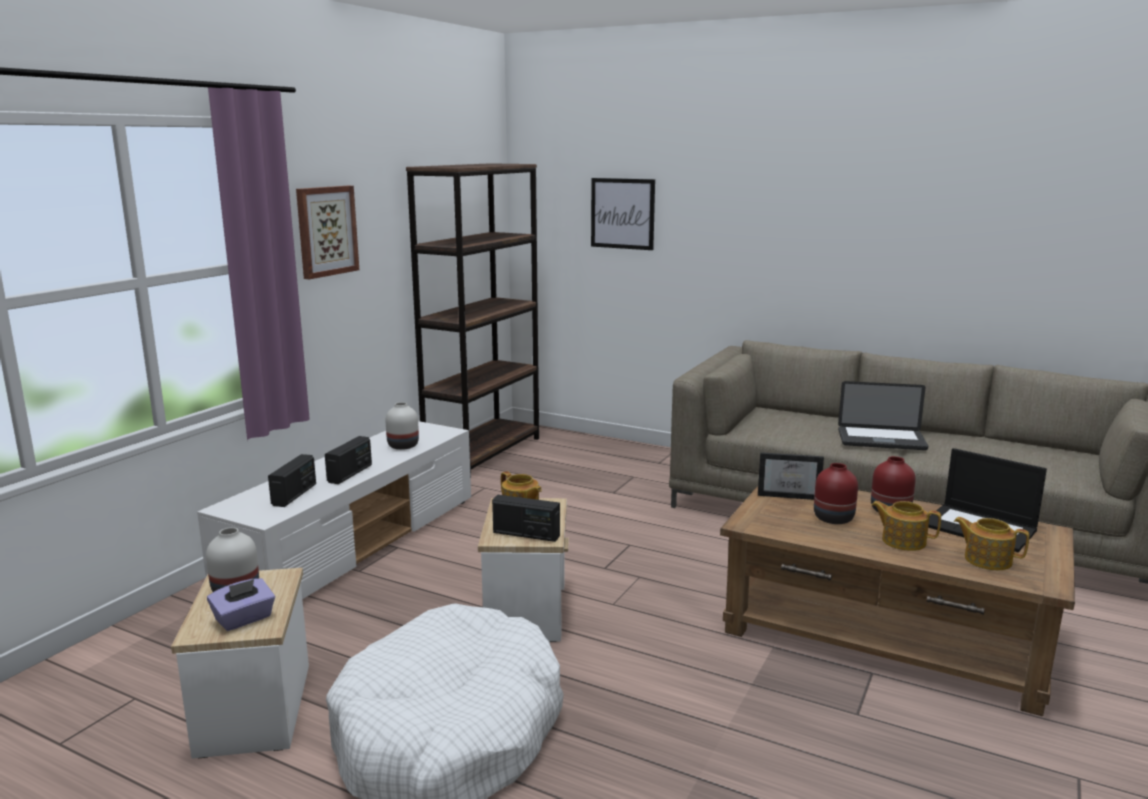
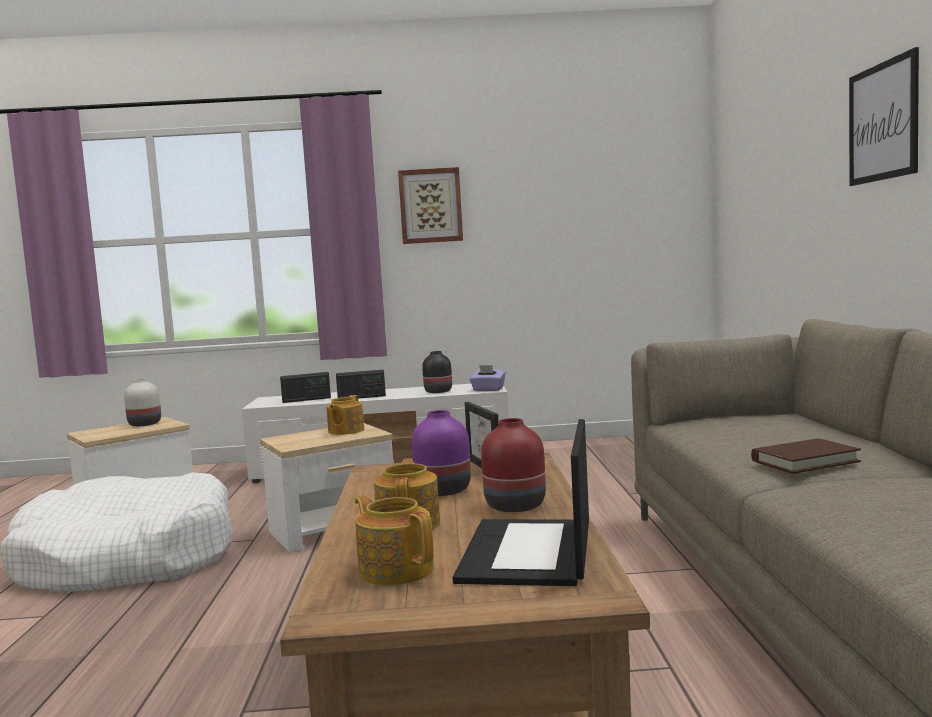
camera: 60 degrees right, 10 degrees down
purple tissue box [207,578,275,631] -> purple tissue box moved to [469,365,506,391]
white vase [385,402,419,450] -> black vase [422,351,452,393]
brown bookcase [406,163,539,477] -> none
radio [492,495,560,542] -> none
picture [591,178,655,250] -> picture moved to [849,47,919,186]
red vase [814,463,858,524] -> purple vase [411,410,471,496]
laptop [838,381,928,450] -> brown book [751,438,861,474]
teapot [954,517,1029,570] -> teapot turned 45 degrees counterclockwise [355,495,434,586]

